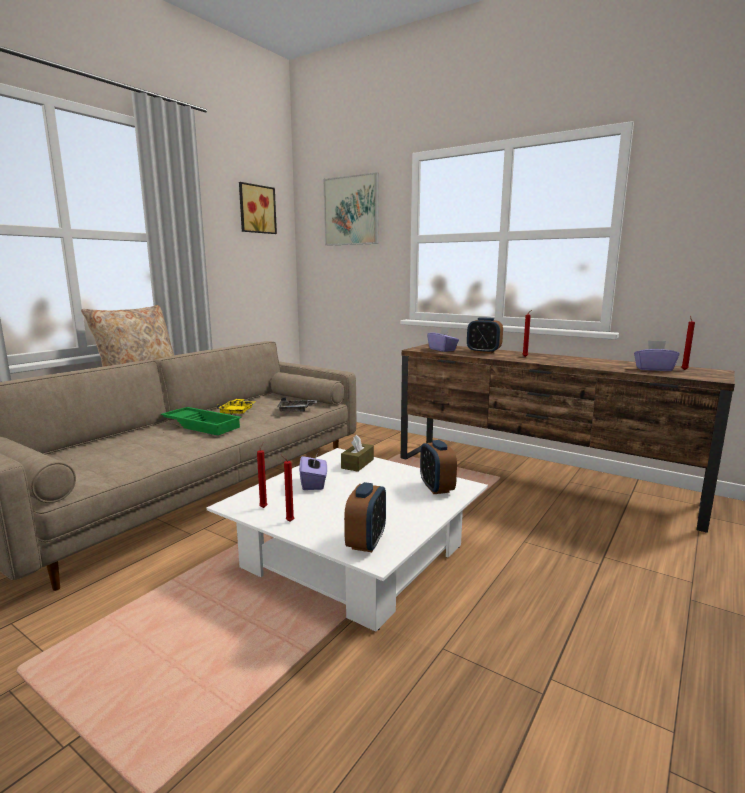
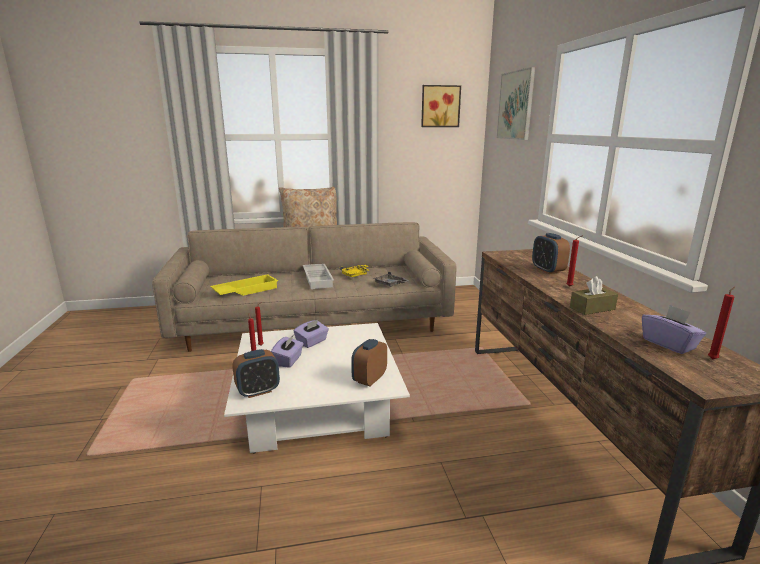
camera: 45 degrees right, 5 degrees up
green tray [161,407,242,435] -> white tray [303,264,334,289]
brown tissue box [341,435,374,472] -> brown tissue box moved to [570,276,618,315]
purple tissue box [427,326,459,352] -> purple tissue box moved to [271,336,304,368]
none -> yellow tray [210,274,278,296]

